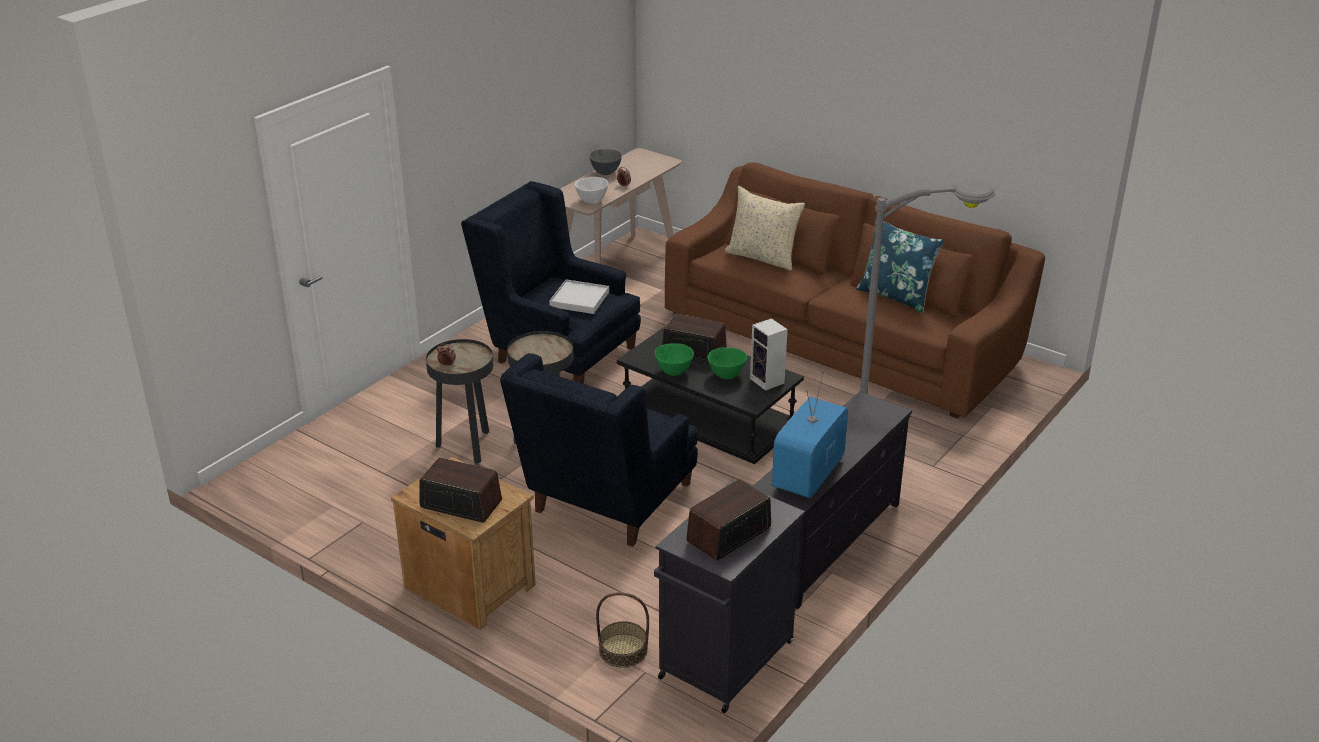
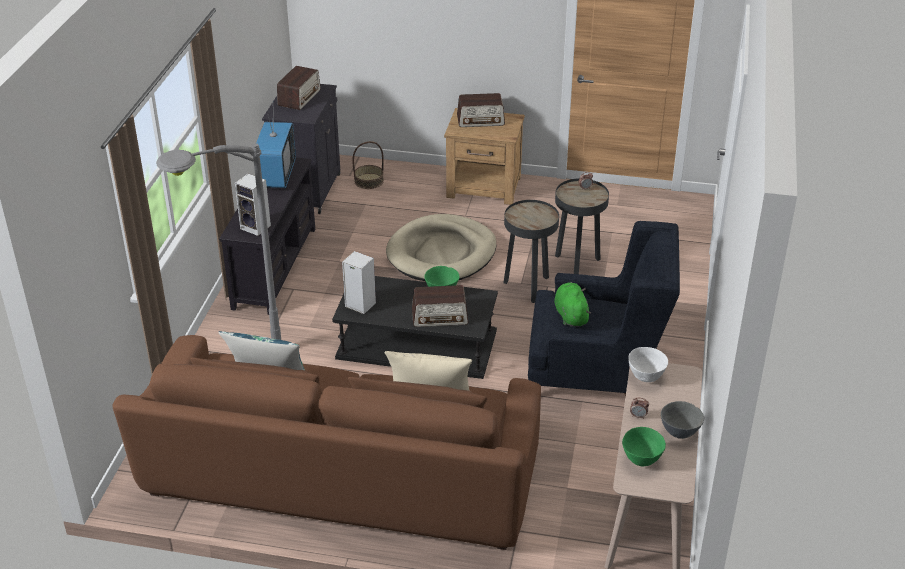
camera: 155 degrees right, 5 degrees up
blue armchair [500,353,698,547] -> beige dog bed [386,214,496,281]
white tray [549,279,609,314] -> green plush toy [554,282,591,327]
green bowl [708,347,747,379] -> green bowl moved to [622,427,666,466]
none -> speaker [235,174,271,236]

